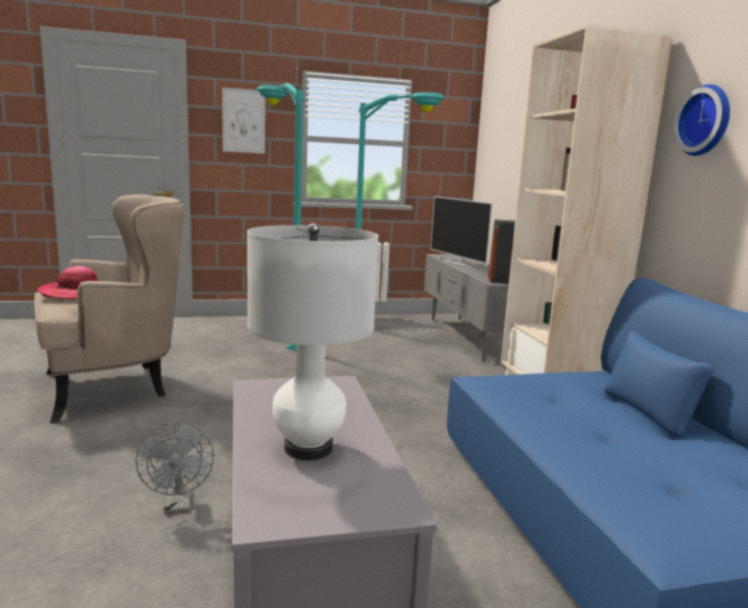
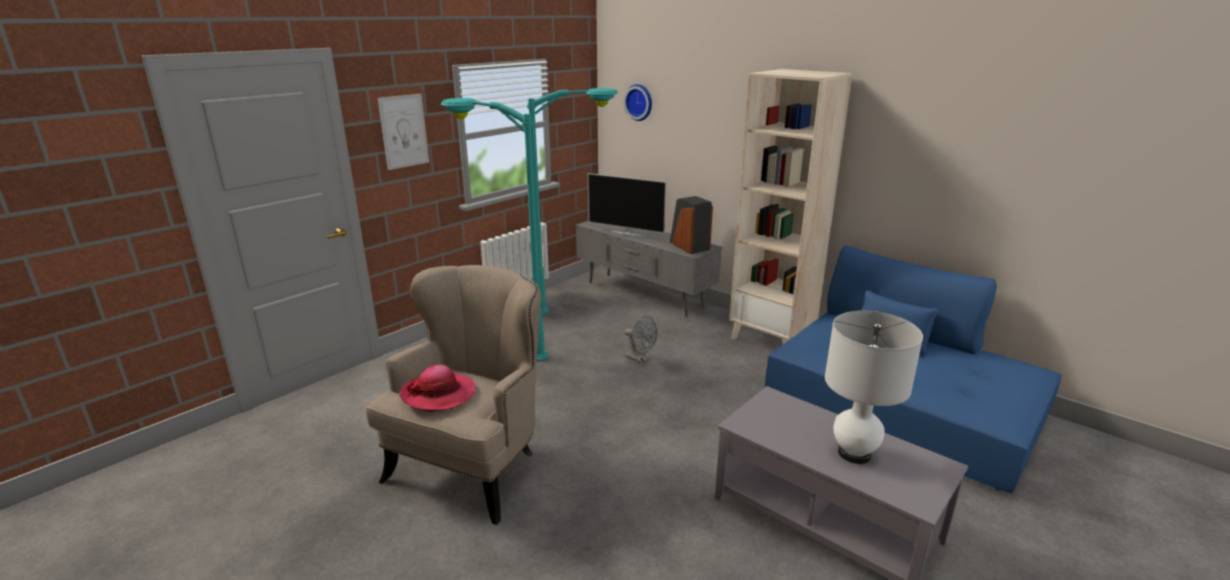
camera: 35 degrees left, 10 degrees up
grey fan [135,422,214,514] -> grey fan moved to [624,316,658,364]
wall clock [673,84,730,156] -> wall clock moved to [624,84,652,121]

